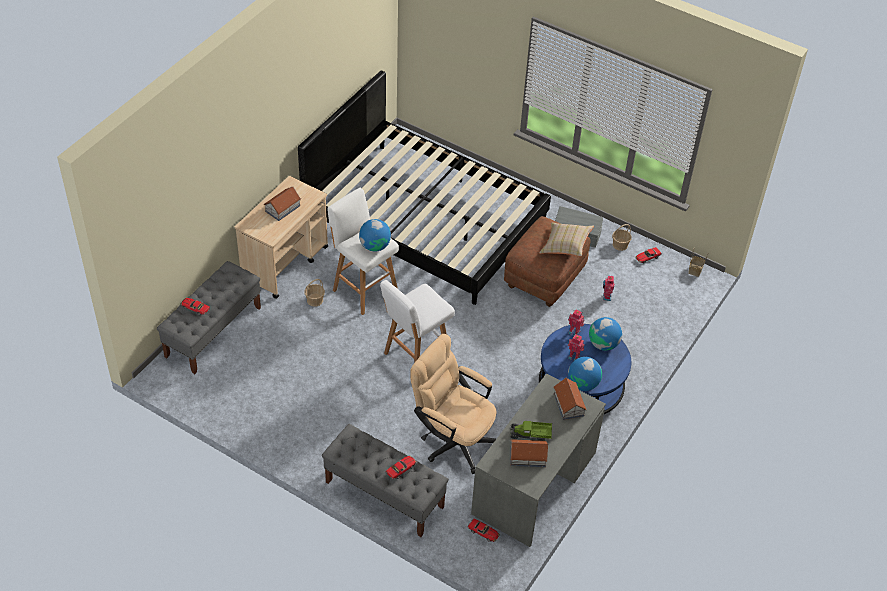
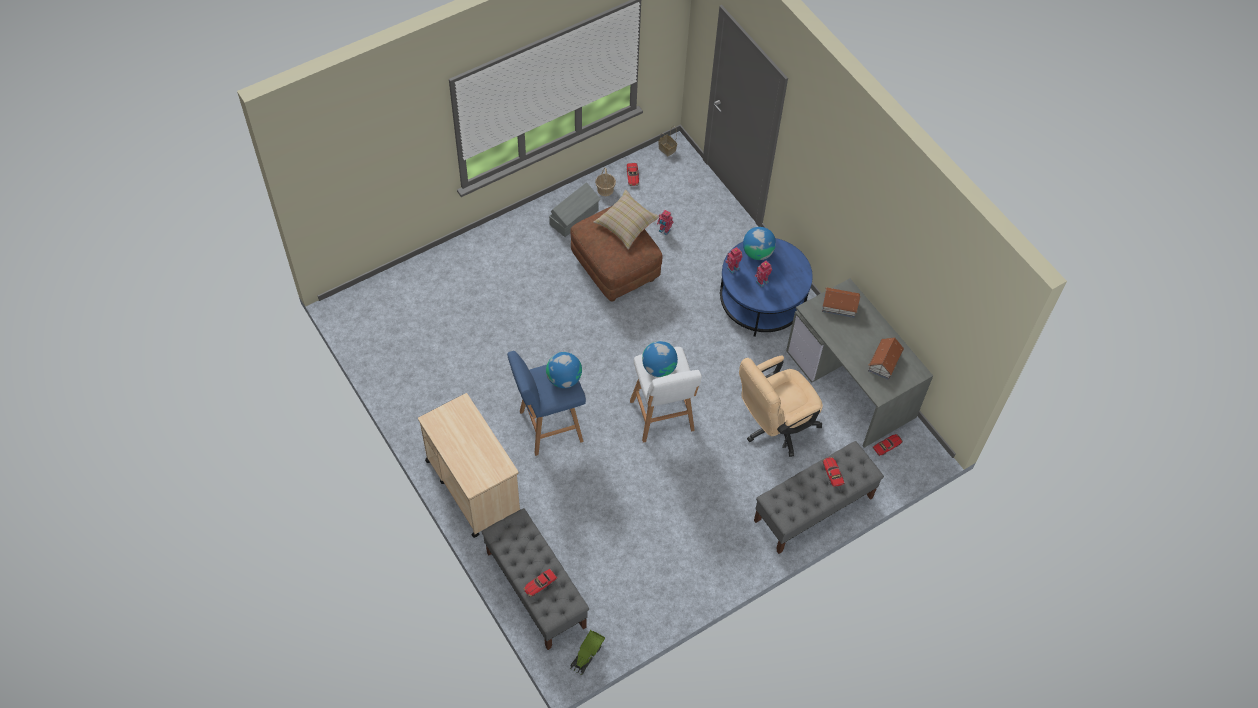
camera: 65 degrees left, 10 degrees up
toy house [264,187,301,221] -> none
black bed [298,71,551,305] -> none
basket [304,279,325,307] -> none
white stool [327,188,399,315] -> blue stool [507,351,586,456]
toy truck [510,421,552,441] -> toy truck moved to [570,630,605,675]
globe [568,357,602,391] -> globe moved to [642,341,678,377]

